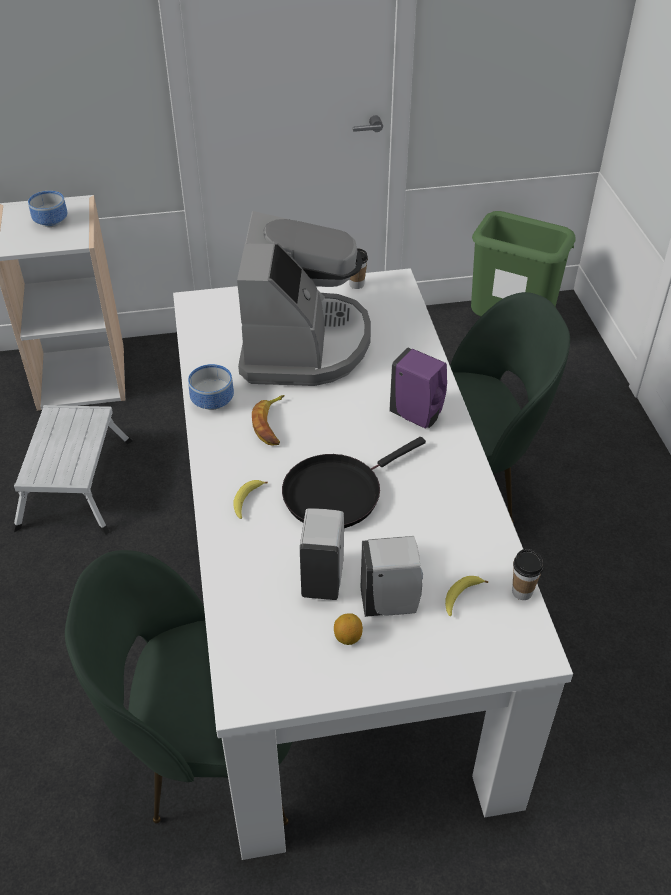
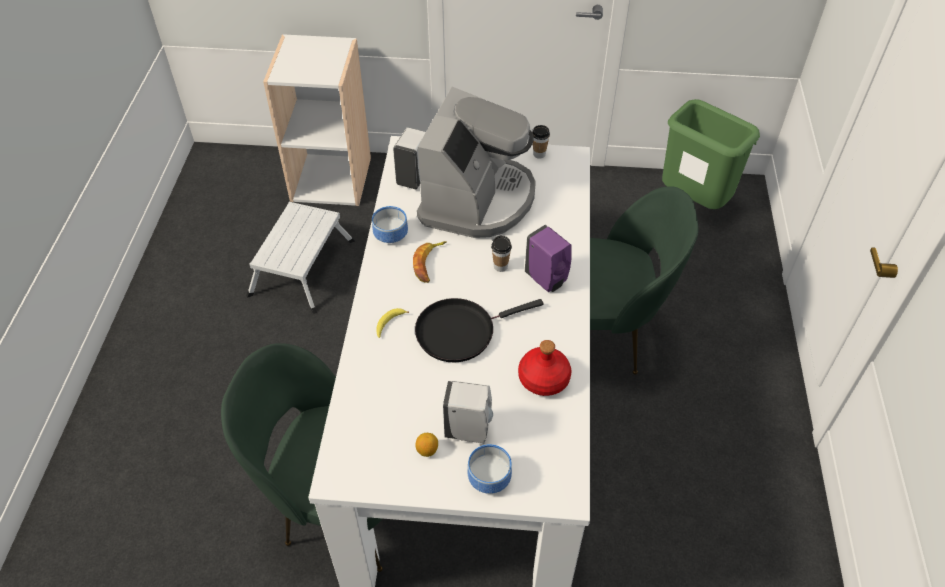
camera: 15 degrees right, 5 degrees up
bowl [28,191,67,227] -> bowl moved to [468,444,512,494]
white soap dispenser [300,508,344,600] -> white soap dispenser moved to [393,128,426,189]
banana [445,576,488,616] -> none
cup [512,549,543,600] -> cup moved to [491,235,512,272]
none -> red bottle [518,340,572,396]

